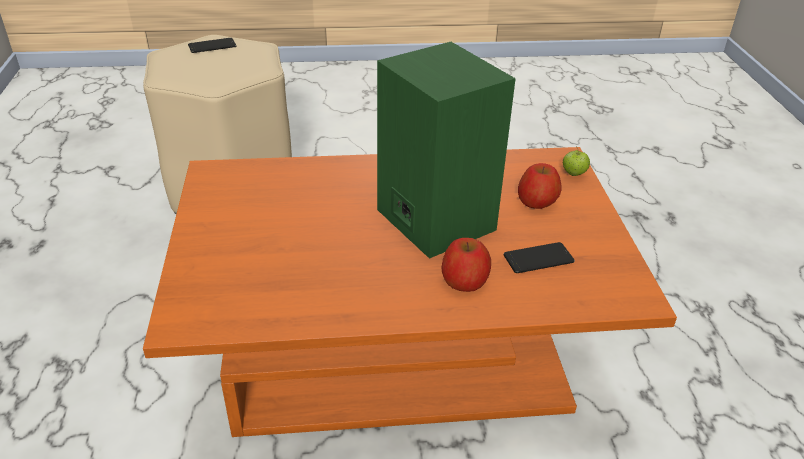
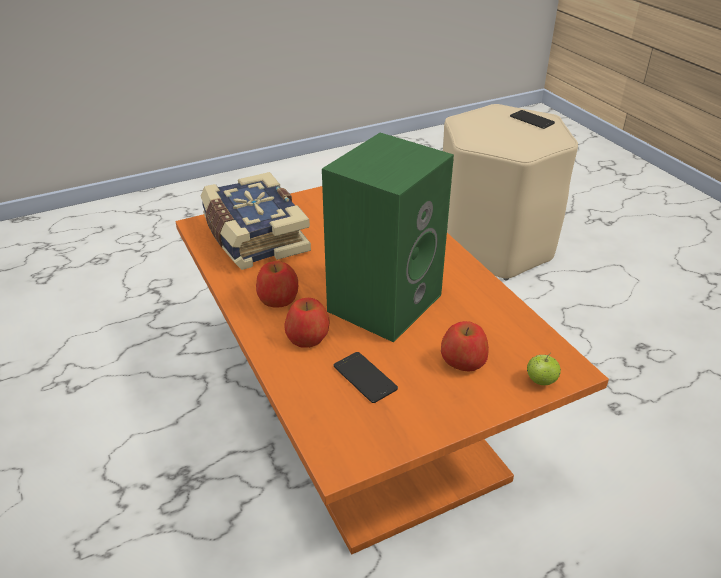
camera: 70 degrees right, 0 degrees up
none -> book [201,172,311,270]
none -> apple [256,261,298,308]

